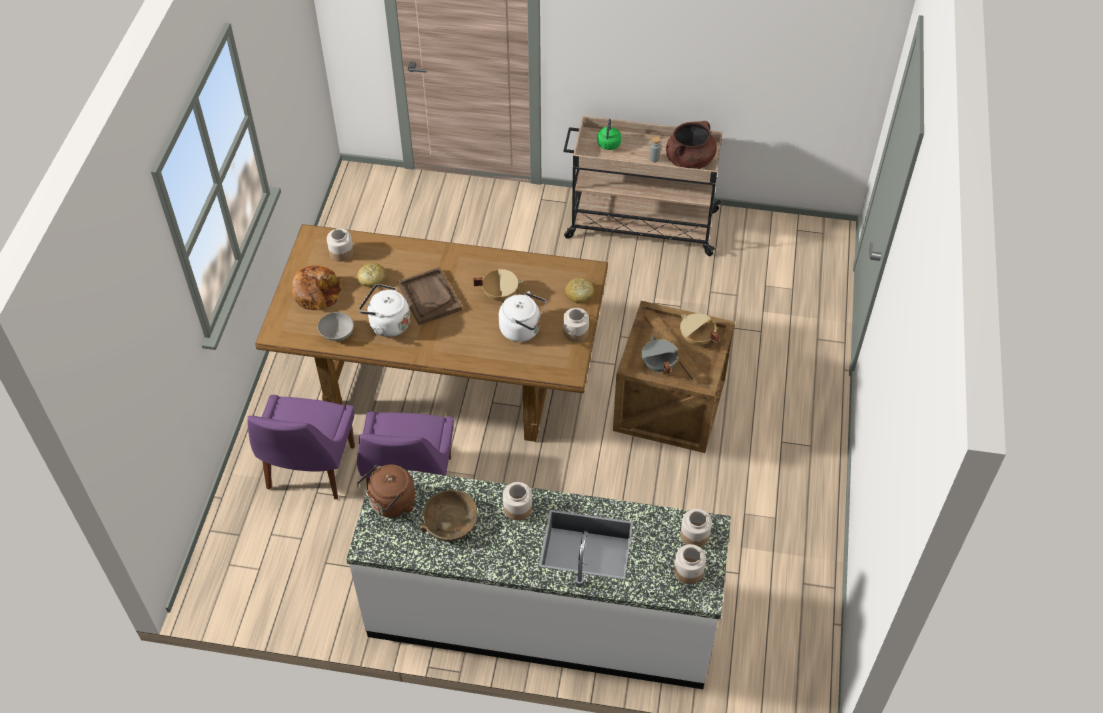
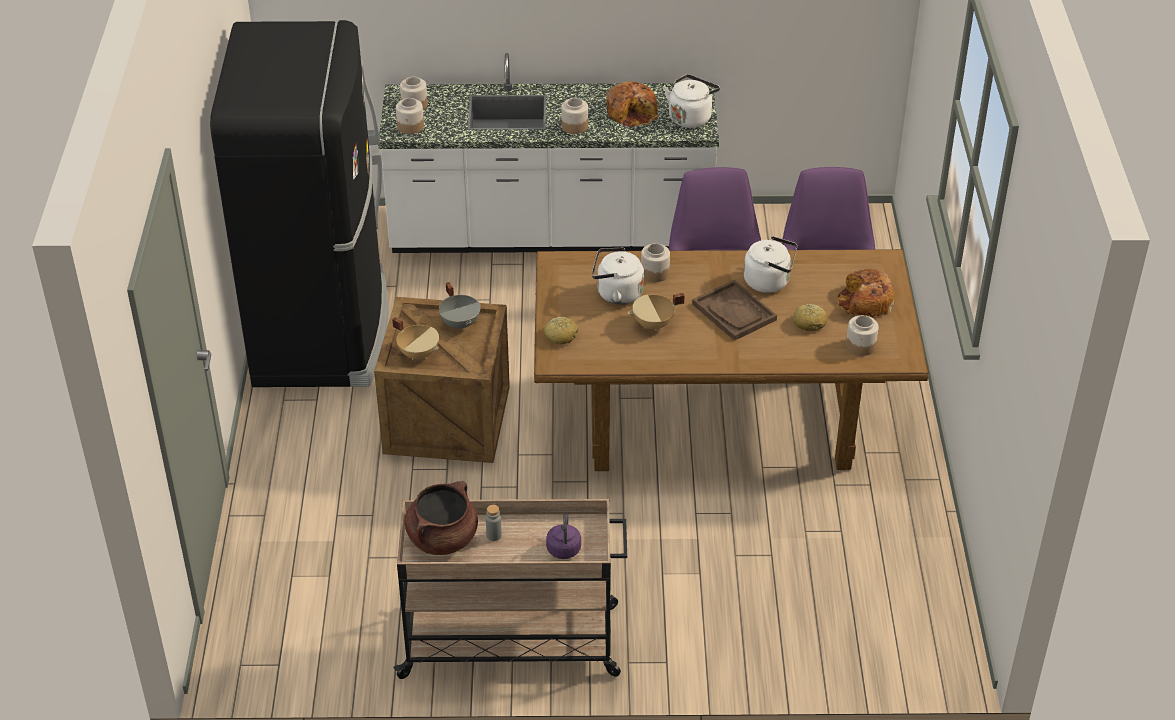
camera: 170 degrees right, 10 degrees down
grey bowl [318,312,354,341] -> none
brown kettle [357,464,415,518] -> white kettle [664,74,720,128]
brown bowl [420,490,478,542] -> bread [606,81,660,127]
jar [563,308,589,342] -> jar moved to [641,243,670,282]
green kettle [597,119,621,150] -> purple kettle [546,513,581,559]
none -> black fridge [210,20,388,387]

